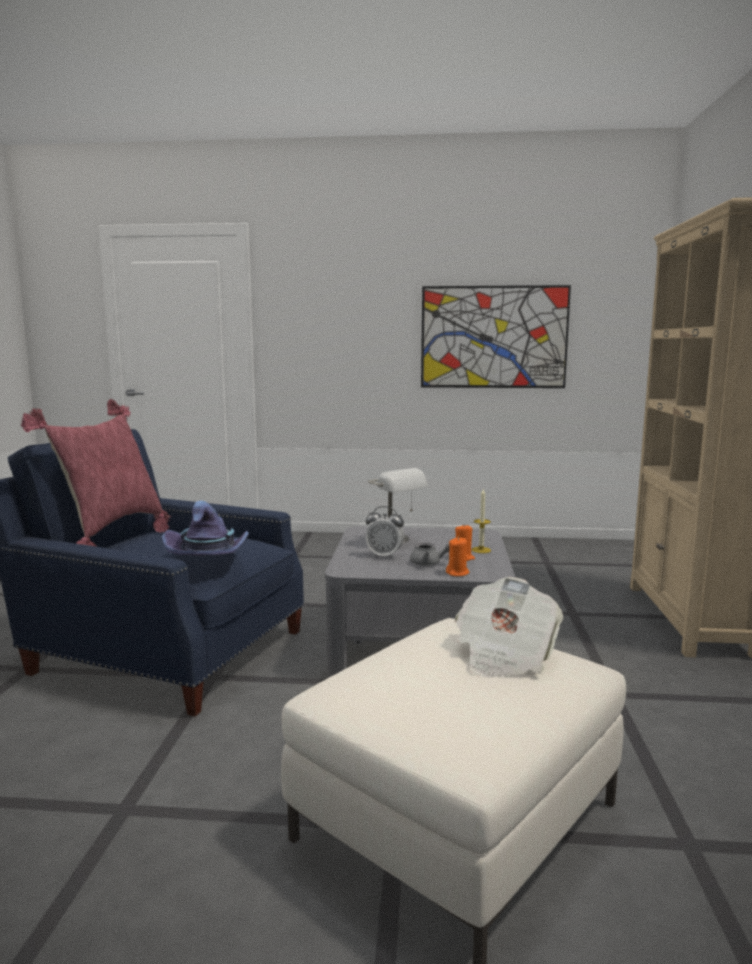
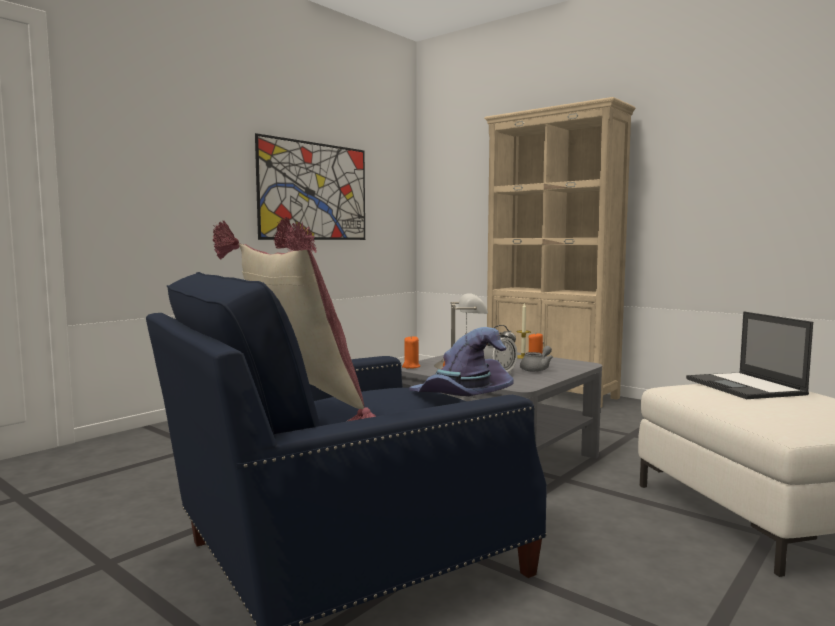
camera: 55 degrees left, 5 degrees down
orange candle [446,537,469,576] -> orange candle moved to [402,335,420,369]
newspaper [455,577,564,678] -> laptop [686,311,813,399]

